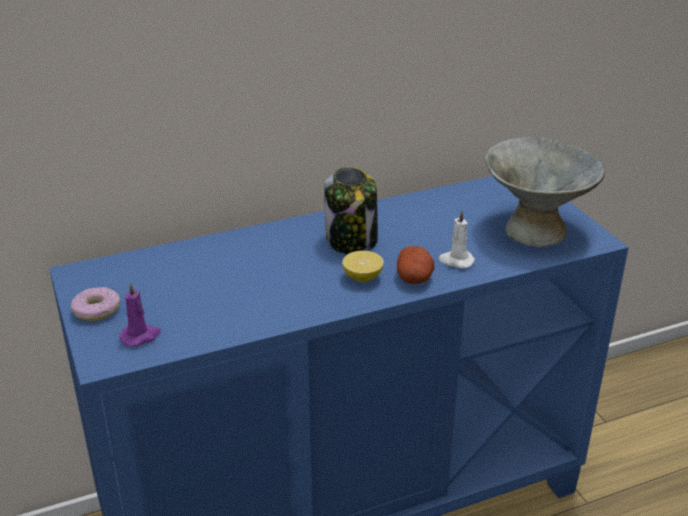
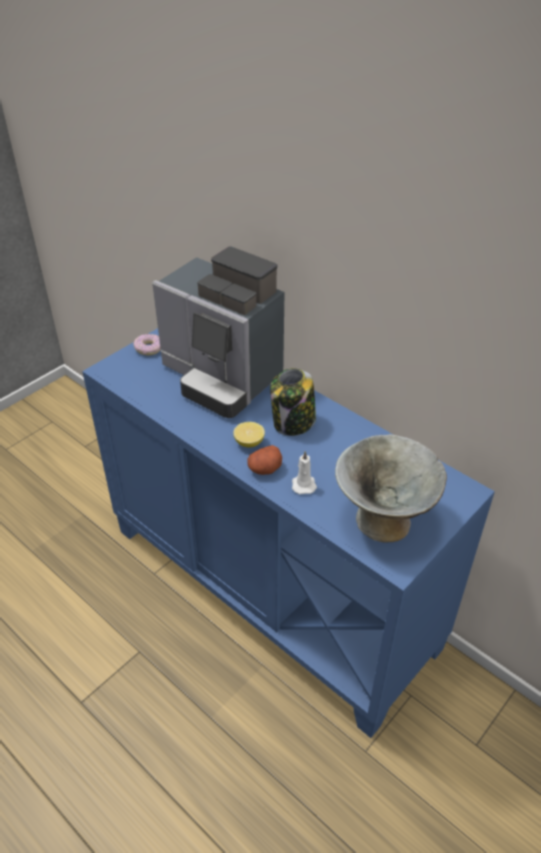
camera: 65 degrees right, 10 degrees up
purple candle [119,282,161,346] -> none
none -> coffee machine [152,246,285,418]

